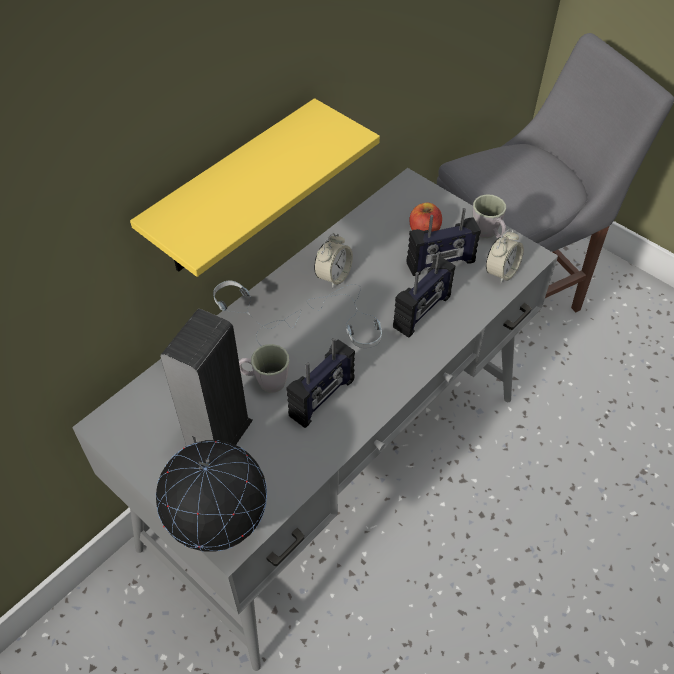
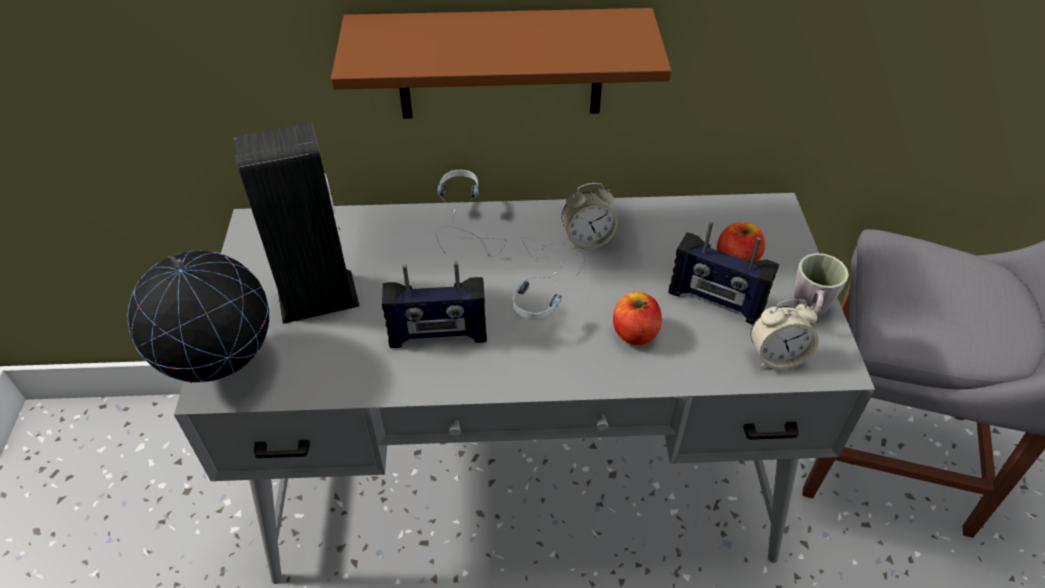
camera: 45 degrees right, 5 degrees down
yellow shelf [130,98,380,277] -> brown shelf [331,8,672,119]
grey mug [239,344,289,393] -> none
radio [393,251,455,338] -> apple [613,292,662,345]

